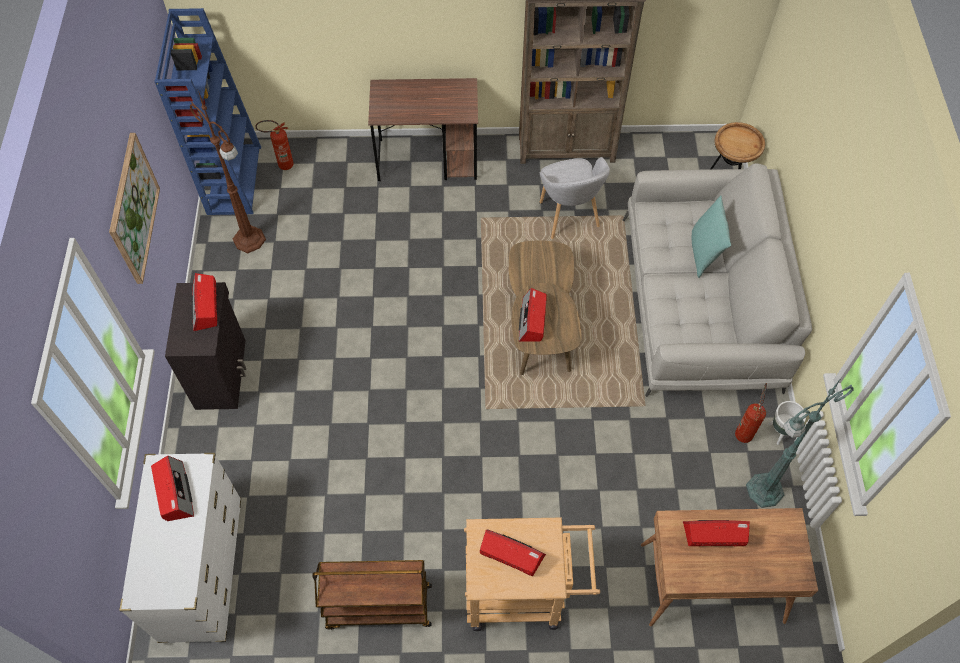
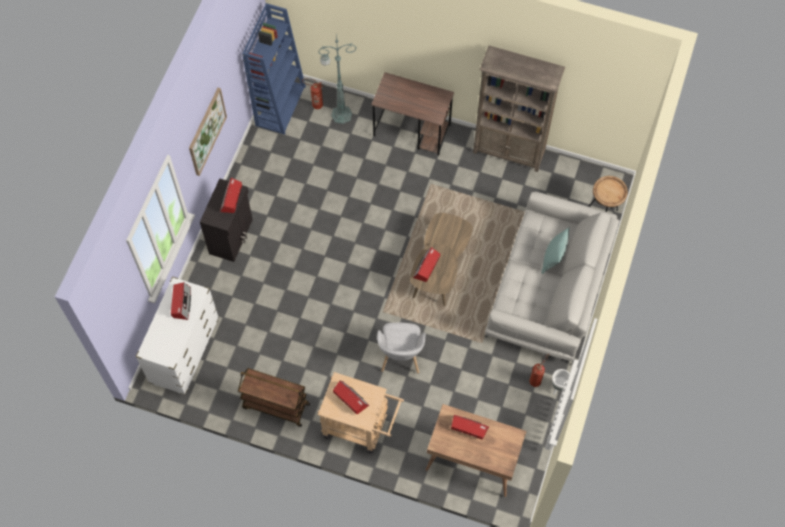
camera: 20 degrees right, 5 degrees up
brown floor lamp [190,91,266,253] -> none
grey armchair [539,157,610,239] -> grey armchair moved to [377,323,425,374]
green floor lamp [746,378,854,508] -> green floor lamp moved to [318,34,356,124]

